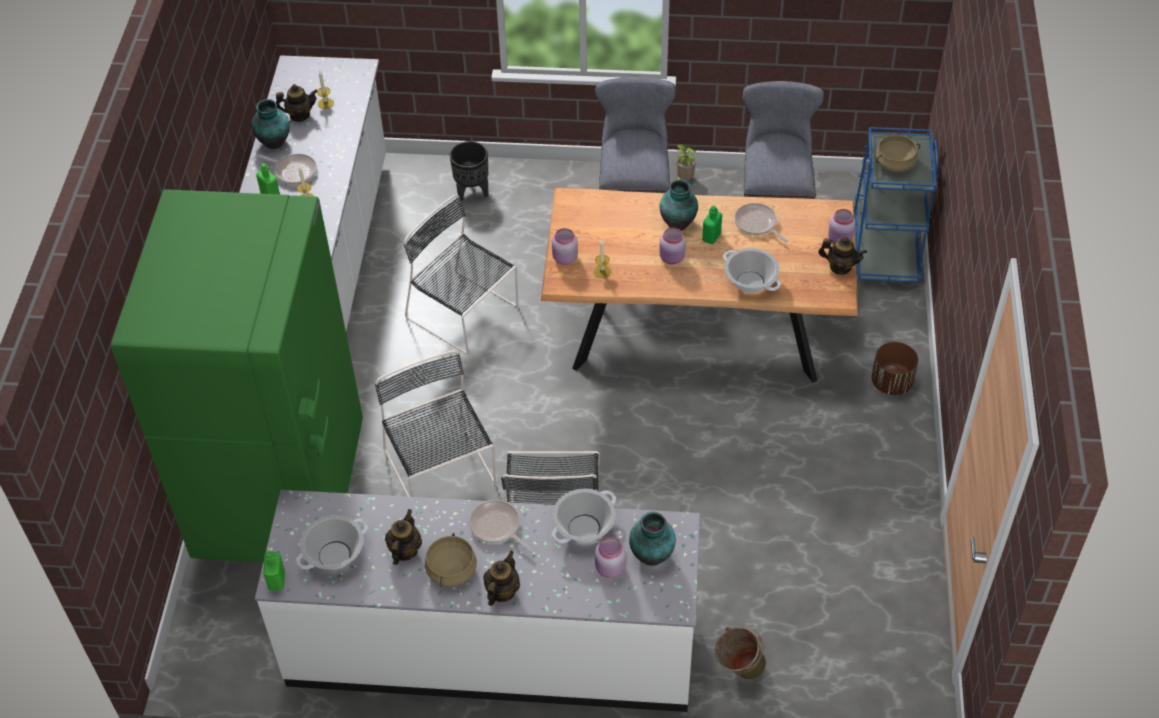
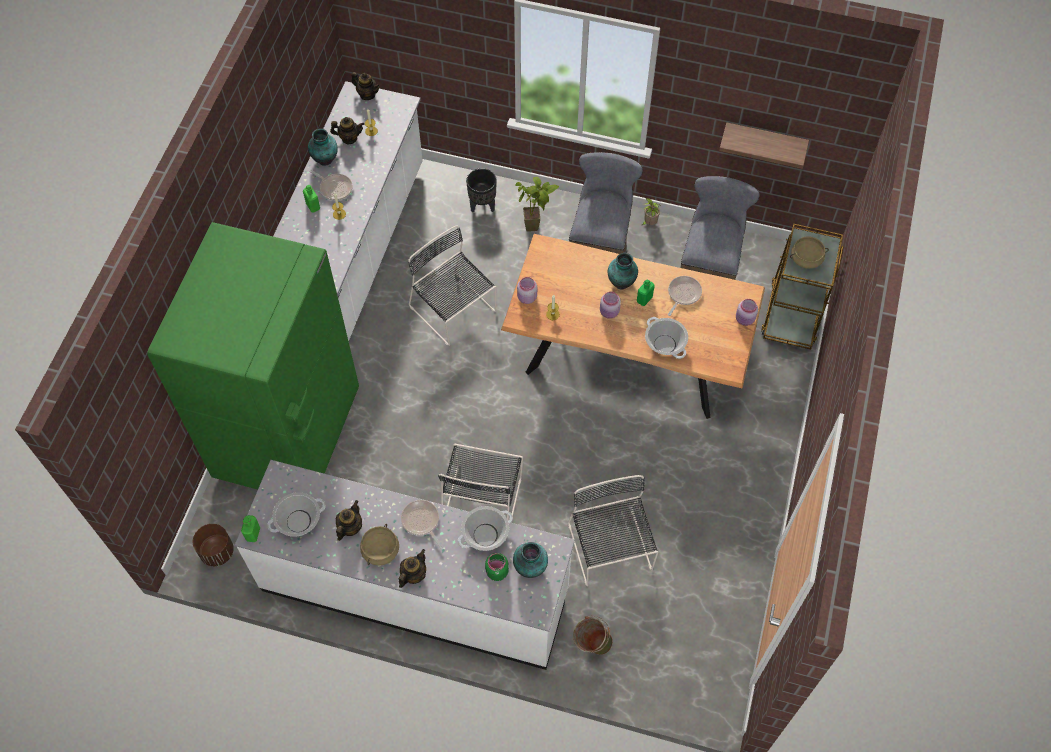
camera: 10 degrees right, 10 degrees up
black chair [375,350,496,497] -> black chair moved to [568,475,659,586]
pink jar [595,537,626,578] -> green jar [485,553,509,581]
frying pan [734,203,788,243] -> frying pan turned 60 degrees clockwise [668,276,702,316]
teapot [818,237,867,275] -> teapot moved to [352,72,380,100]
blue cart [854,127,939,283] -> brown cart [761,224,843,349]
brown planter [872,342,918,395] -> brown planter moved to [193,524,234,566]
none -> potted plant [515,177,559,232]
none -> shelf [719,122,809,169]

